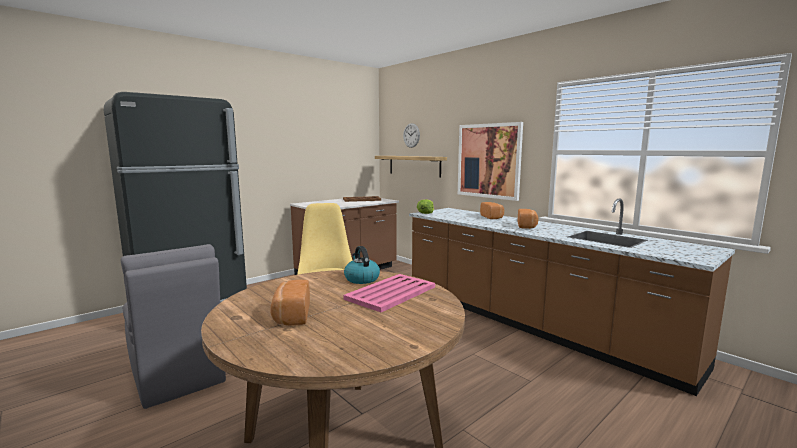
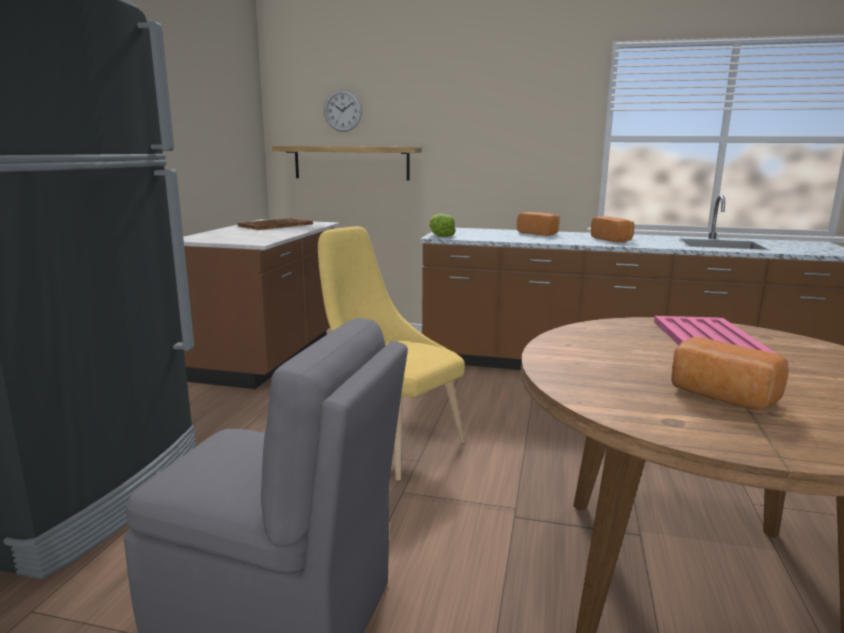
camera: 35 degrees left, 5 degrees up
kettle [344,246,380,284] -> none
picture [458,122,523,201] -> none

